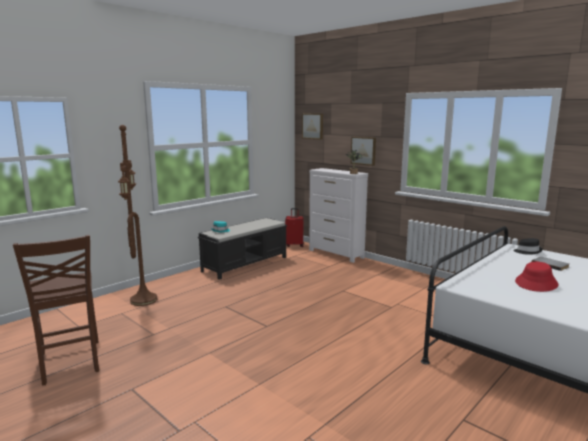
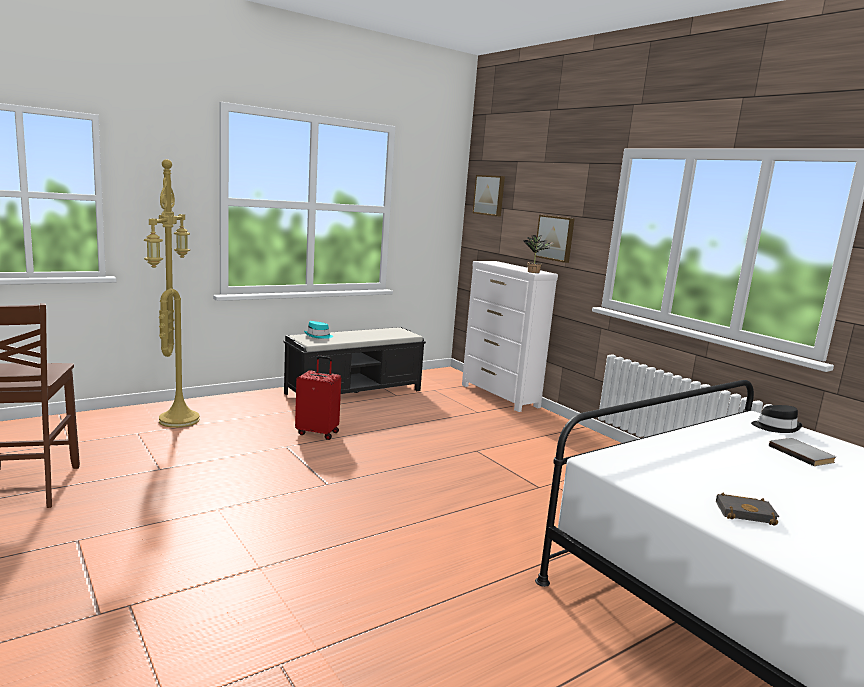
camera: 10 degrees right, 0 degrees up
brown floor lamp [118,125,157,306] -> yellow floor lamp [144,159,200,428]
red suitcase [285,208,304,247] -> red suitcase moved to [295,356,341,440]
red hat [515,262,558,292] -> none
none -> black book [716,493,779,526]

